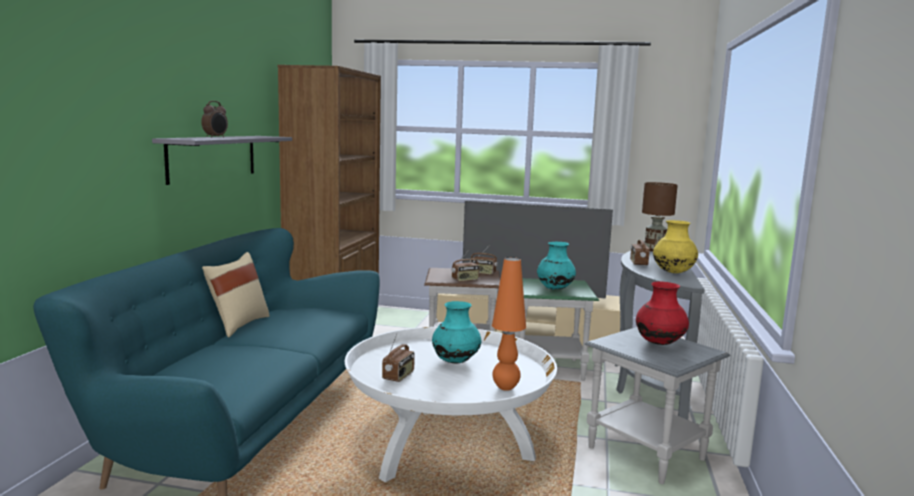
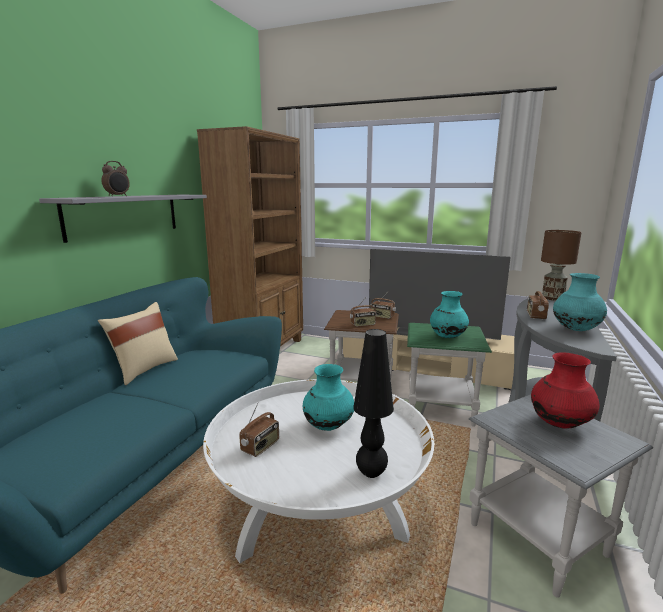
camera: 10 degrees right, 5 degrees up
orange table lamp [492,257,526,391] -> black table lamp [353,329,394,478]
yellow vase [653,220,698,273] -> turquoise vase [553,273,607,331]

